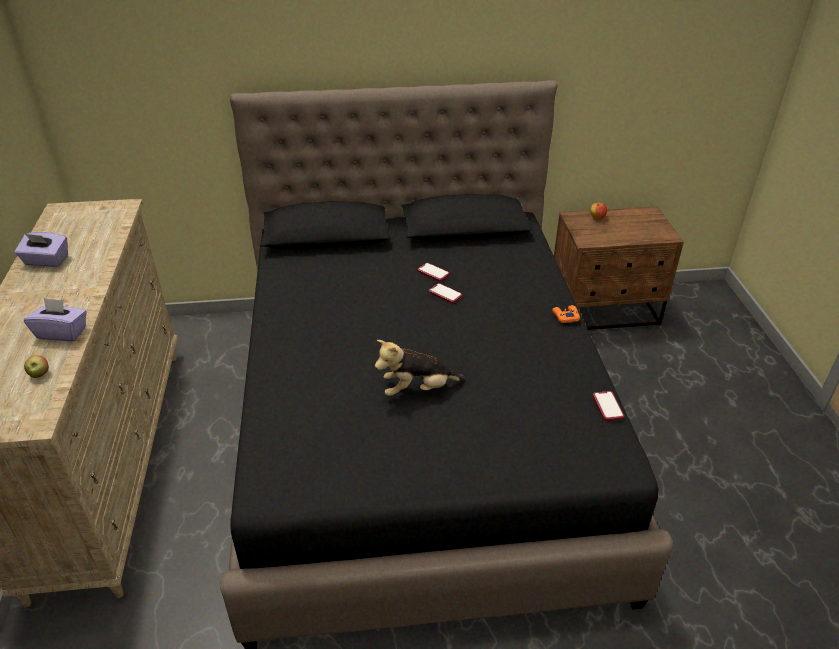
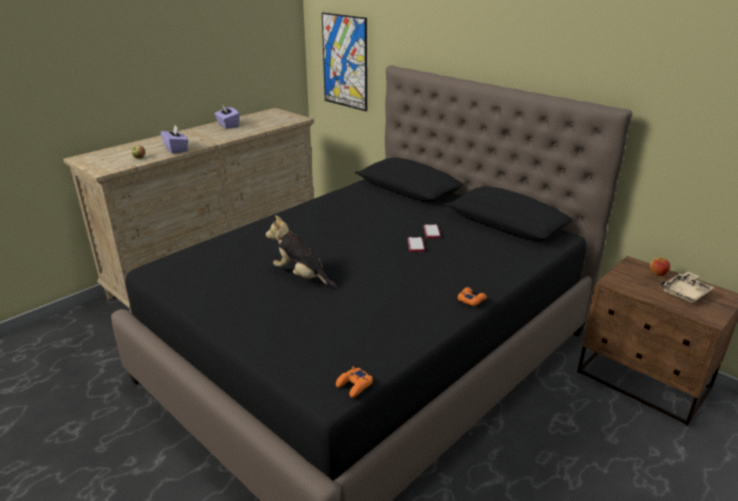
camera: 50 degrees right, 10 degrees down
phone [593,391,624,421] -> none
none -> picture [322,12,367,111]
none -> orange game controller [336,367,373,398]
none -> beige tray [661,272,715,303]

